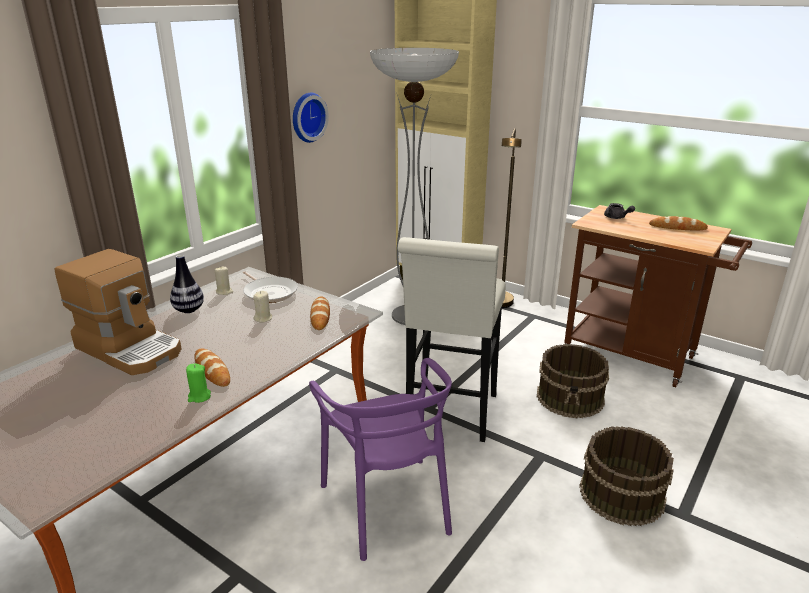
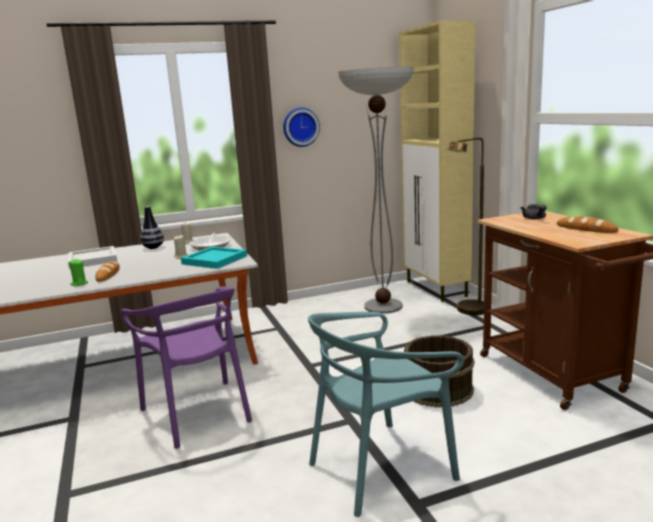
camera: 35 degrees right, 10 degrees down
coffee machine [55,249,182,375] -> white tray [68,246,117,269]
purple chair [309,358,452,561] -> purple chair turned 45 degrees counterclockwise [121,287,252,449]
bread [310,296,330,330] -> turquoise tray [181,246,247,269]
white stool [398,237,506,442] -> none
brown bucket [579,426,674,526] -> turquoise chair [308,312,464,517]

